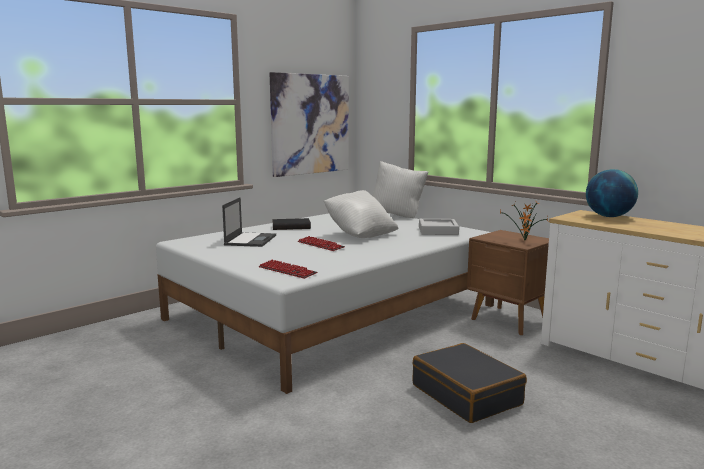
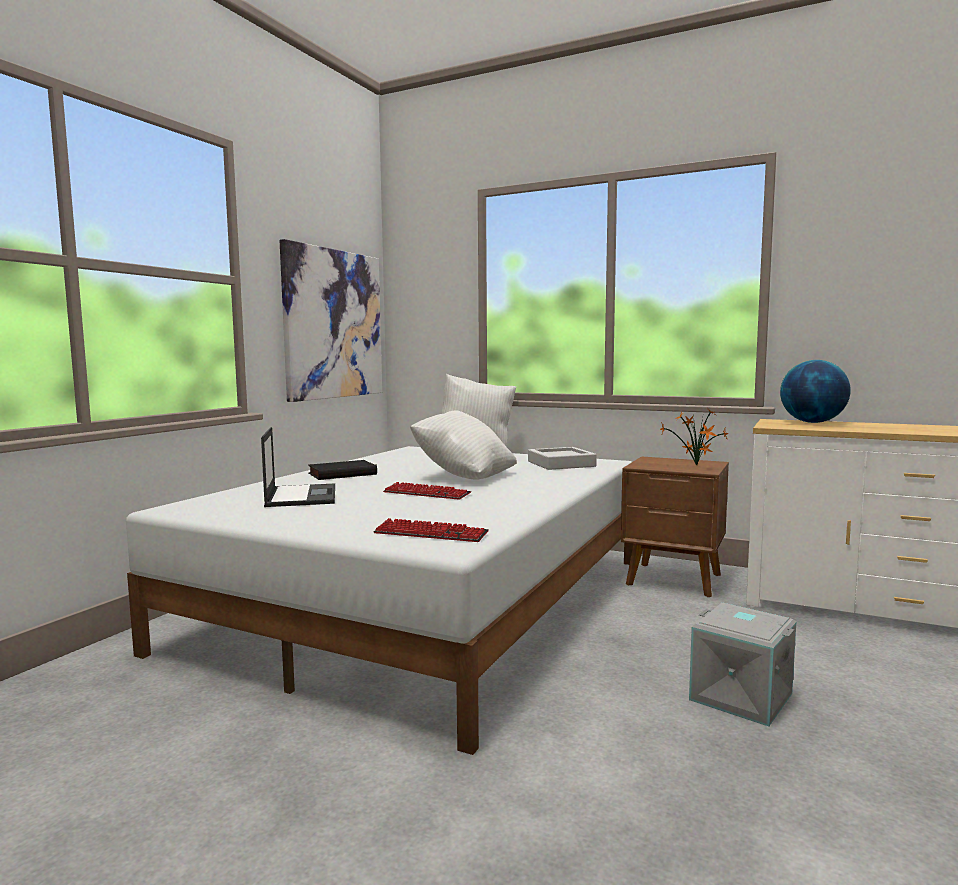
camera: 20 degrees left, 5 degrees down
black suitcase [412,343,527,423] -> grey storage box [689,603,796,726]

